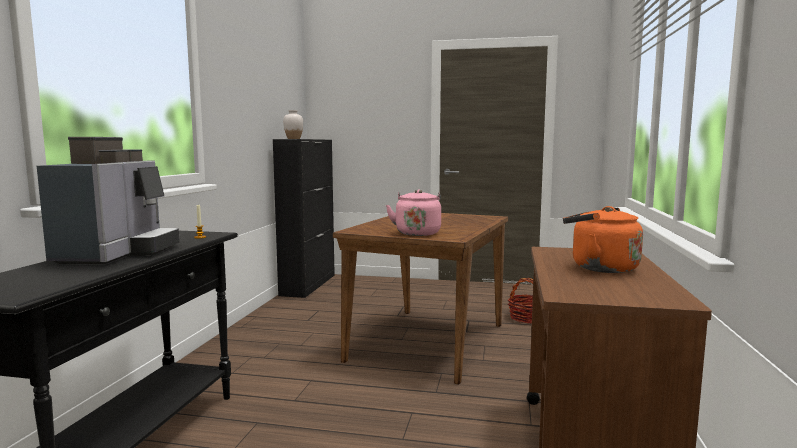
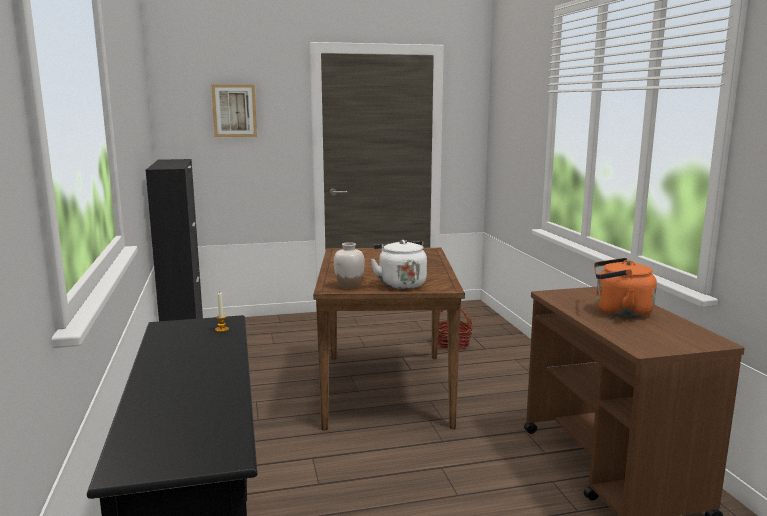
camera: 25 degrees left, 5 degrees up
coffee machine [37,137,180,265] -> none
white vase [283,110,303,139] -> white vase moved to [334,242,365,290]
pink kettle [386,189,441,236] -> white kettle [371,240,427,289]
none -> picture [211,84,257,137]

